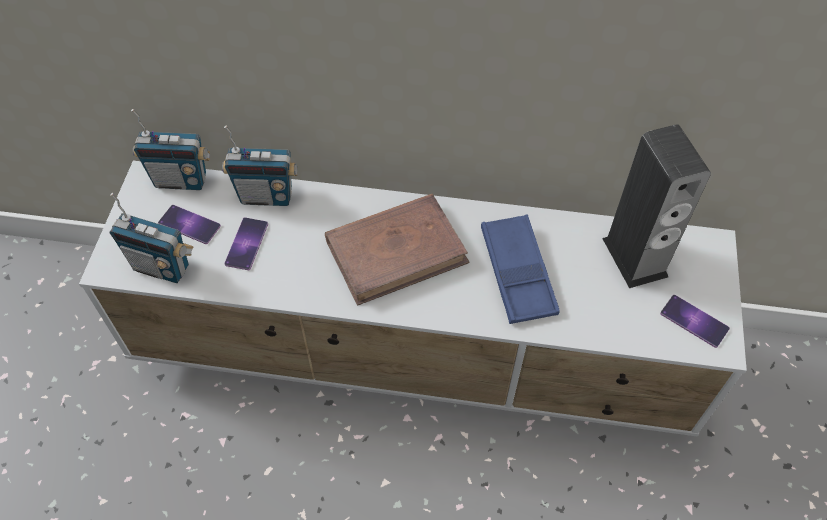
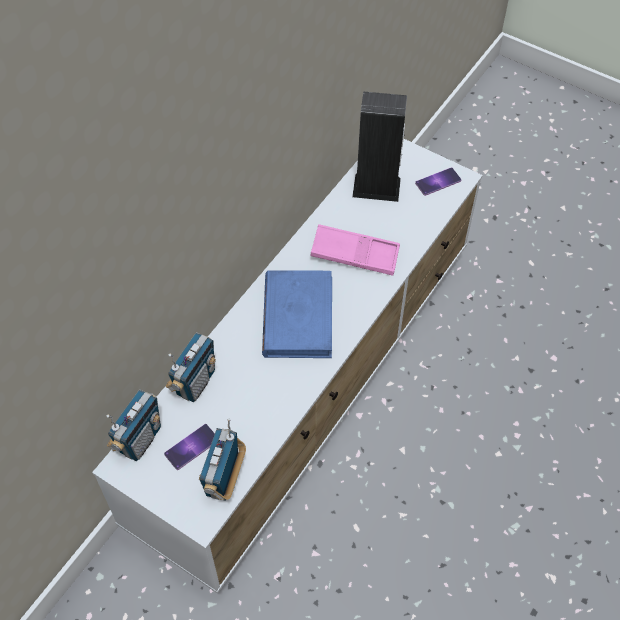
camera: 65 degrees left, 0 degrees up
radio [109,193,193,283] -> radio turned 150 degrees clockwise [199,419,246,501]
phone [224,217,268,270] -> none
brown book [325,194,470,306] -> blue book [262,270,332,358]
blue tray [481,215,560,324] -> pink tray [311,224,400,276]

